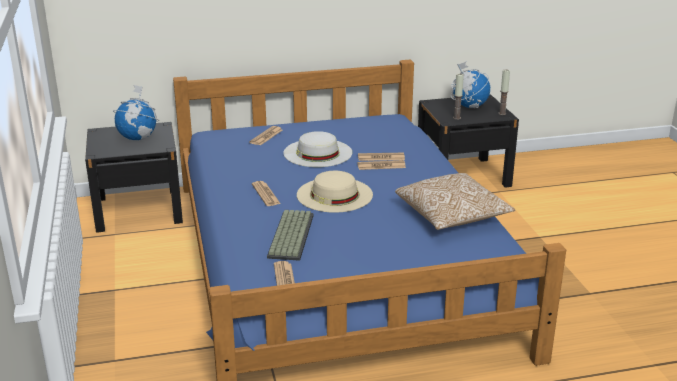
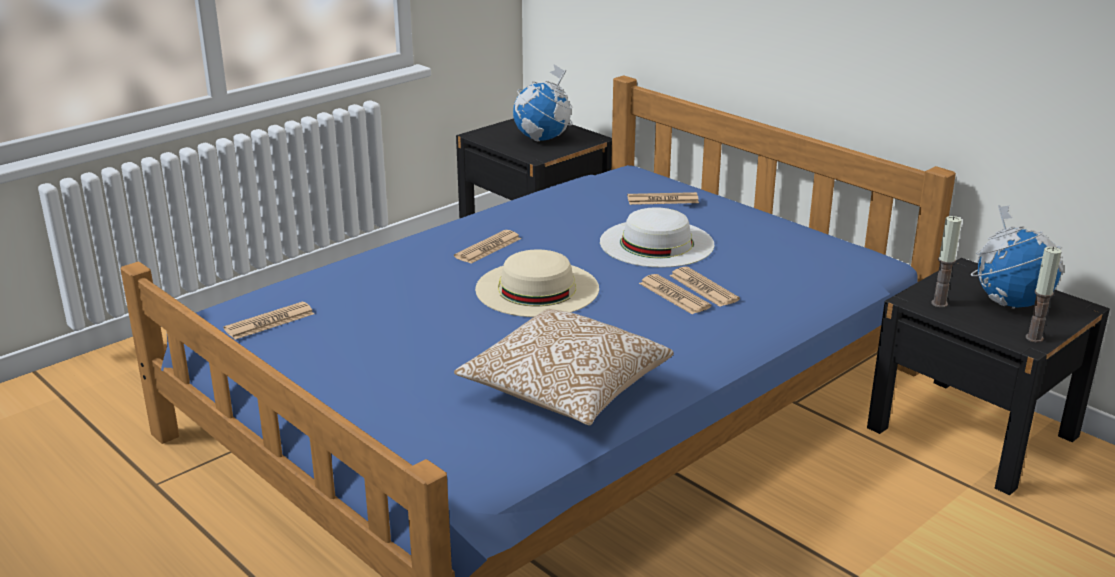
camera: 60 degrees right, 0 degrees up
keyboard [267,210,314,261] -> none

